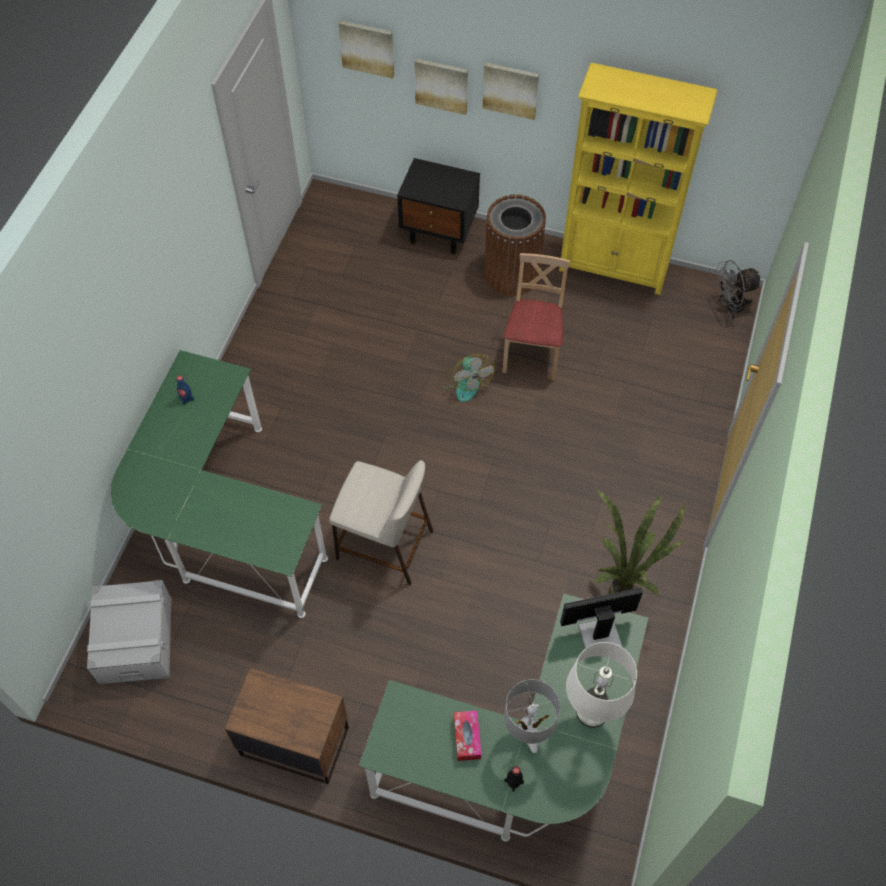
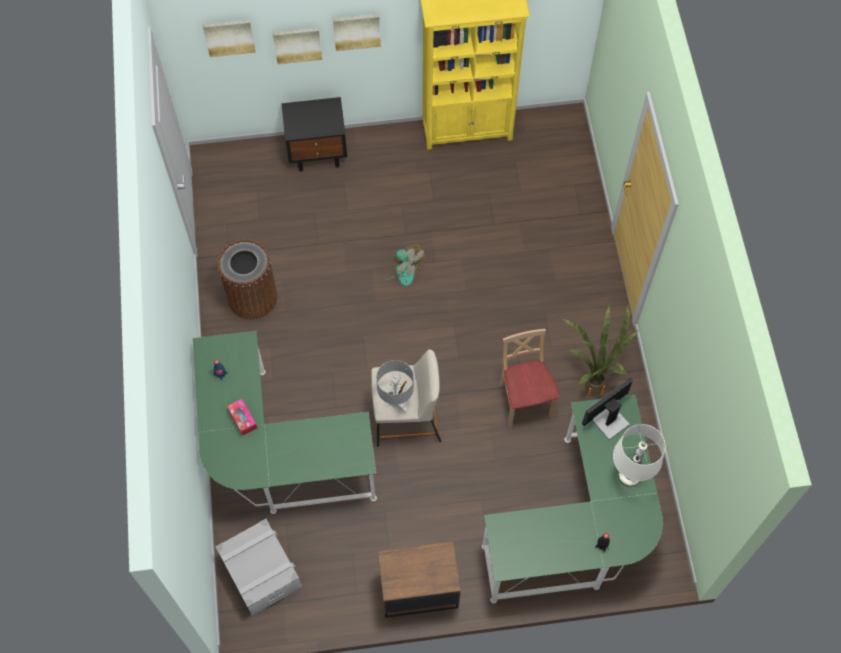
camera: 25 degrees left, 5 degrees up
tissue box [454,711,481,761] -> tissue box moved to [227,399,257,436]
brown trash can [484,194,546,296] -> brown trash can moved to [217,239,278,320]
beige chair [502,253,570,381] -> beige chair moved to [499,329,560,428]
grey table lamp [504,679,560,753] -> grey table lamp moved to [376,360,414,411]
grey fan [714,260,761,320] -> none

